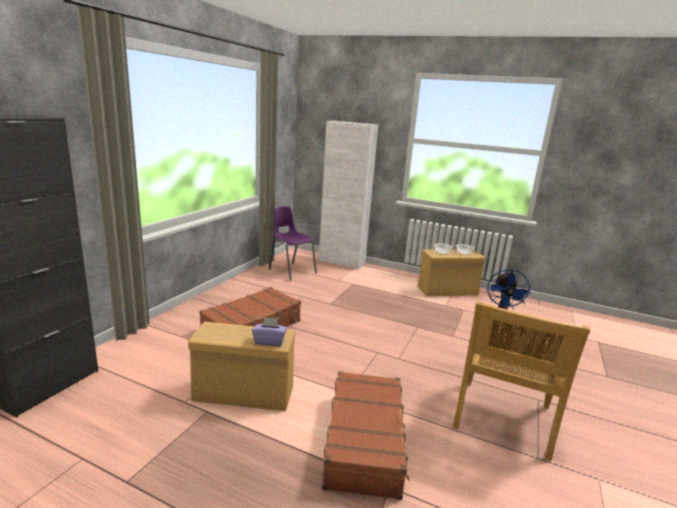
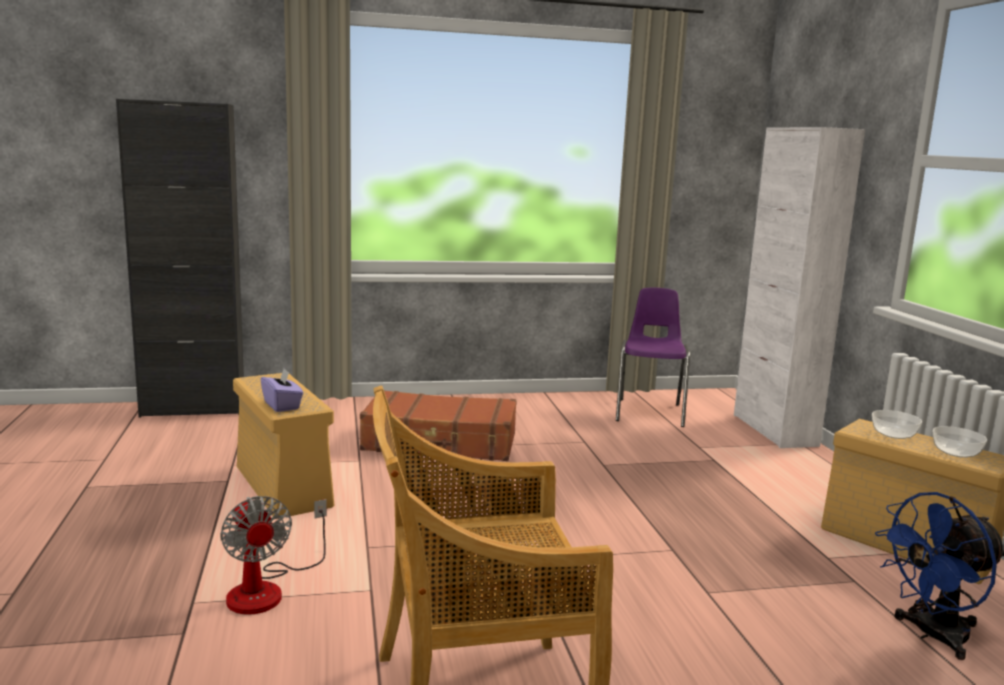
camera: 55 degrees right, 5 degrees down
brown suitcase [322,371,410,500] -> fan [220,496,327,615]

